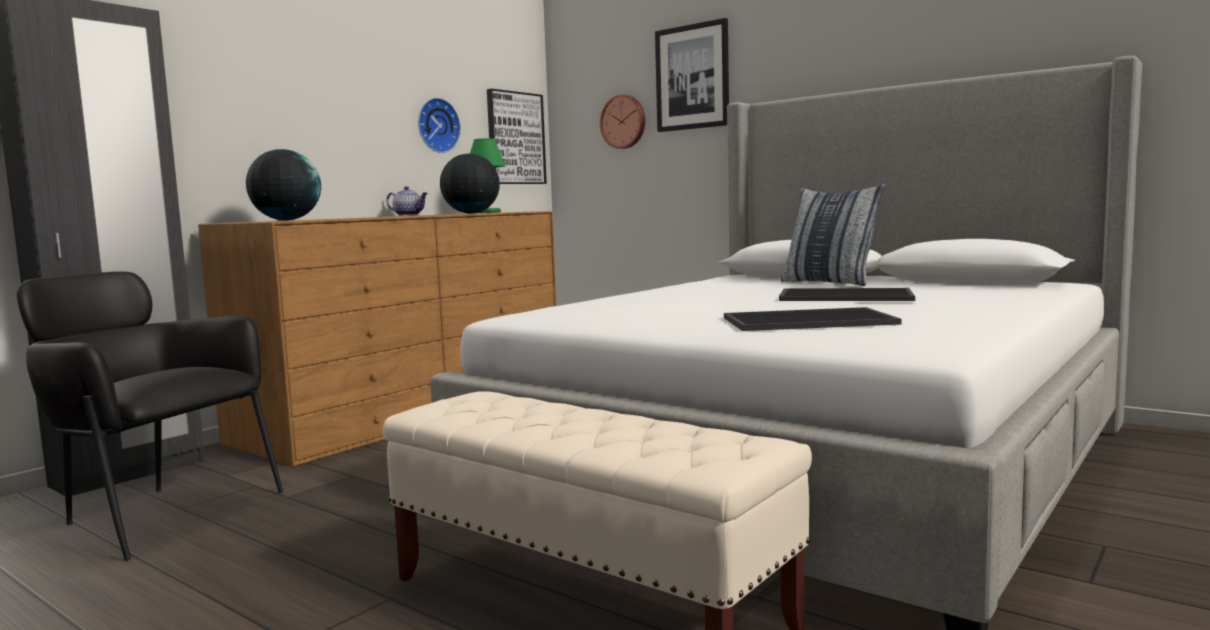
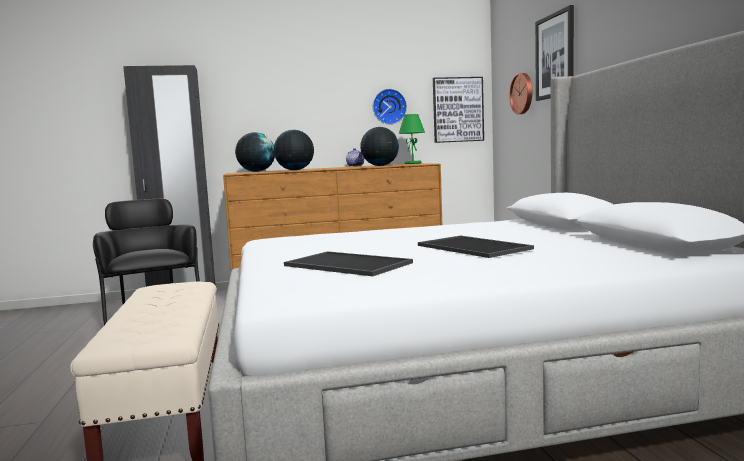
camera: 40 degrees right, 0 degrees up
pillow [781,184,886,286] -> none
none -> globe [274,130,314,170]

